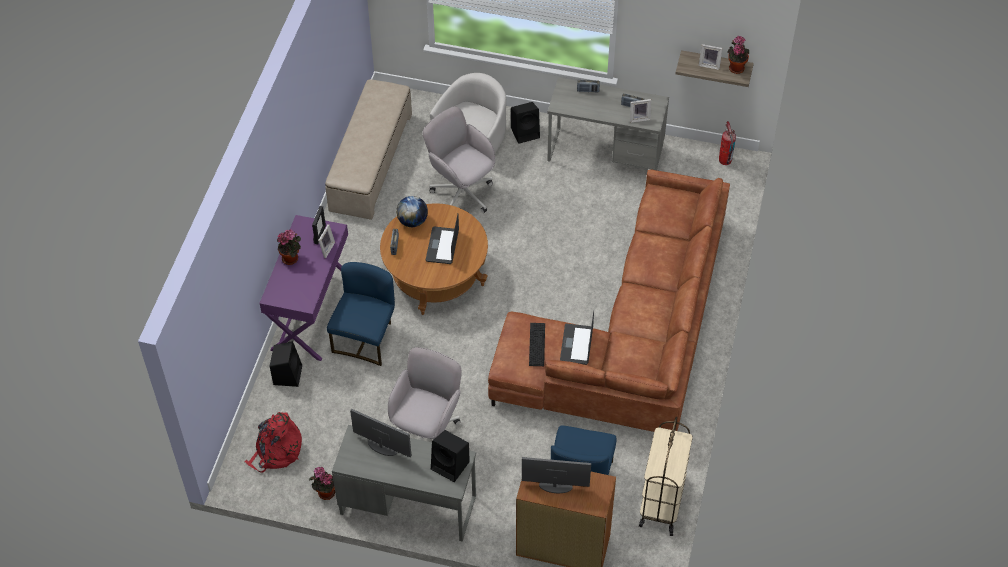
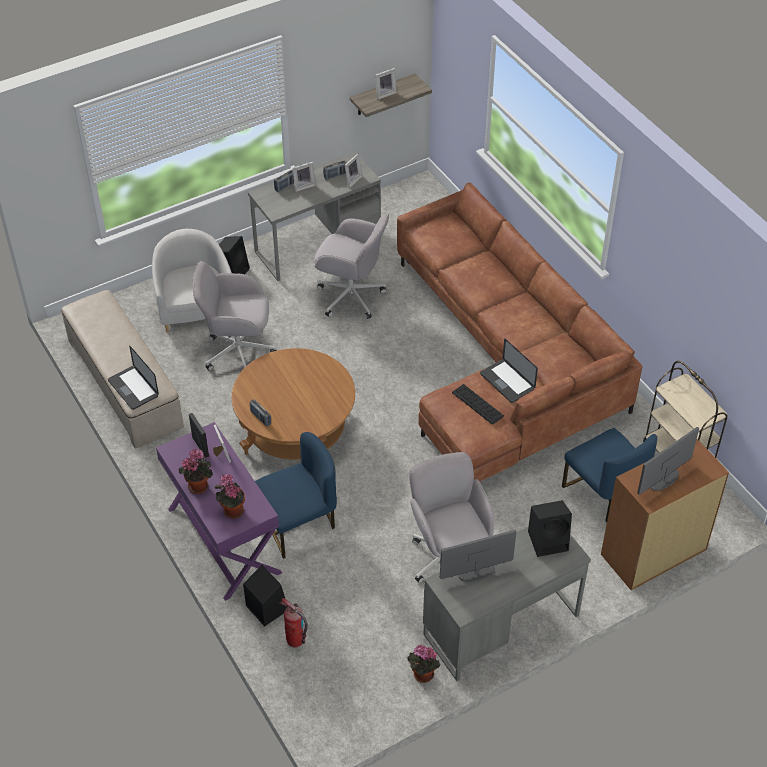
camera: 45 degrees left, 5 degrees down
red backpack [245,412,302,473] -> none
blue chair [327,262,395,366] -> blue chair turned 90 degrees clockwise [255,432,337,559]
globe [396,196,428,227] -> none
laptop [426,214,459,264] -> laptop moved to [108,346,159,410]
fire extinguisher [719,121,736,165] -> fire extinguisher moved to [280,598,308,647]
potted plant [727,35,749,74] -> potted plant moved to [215,474,245,519]
none -> picture frame [292,162,316,192]
none -> grey office chair [314,214,389,319]

